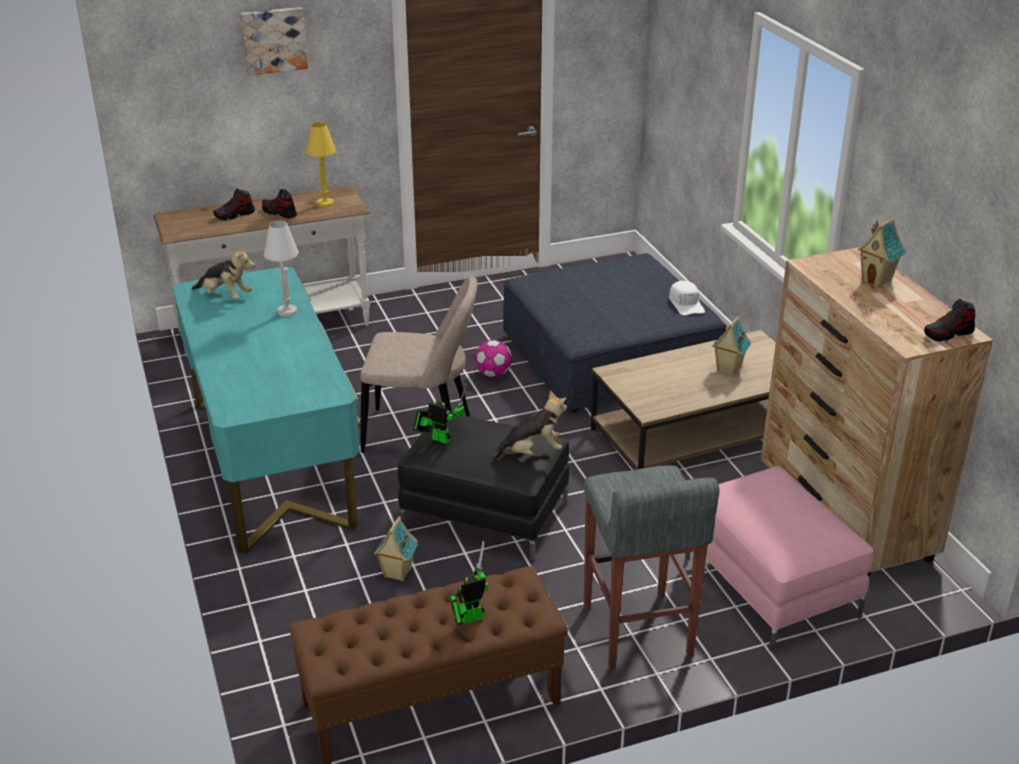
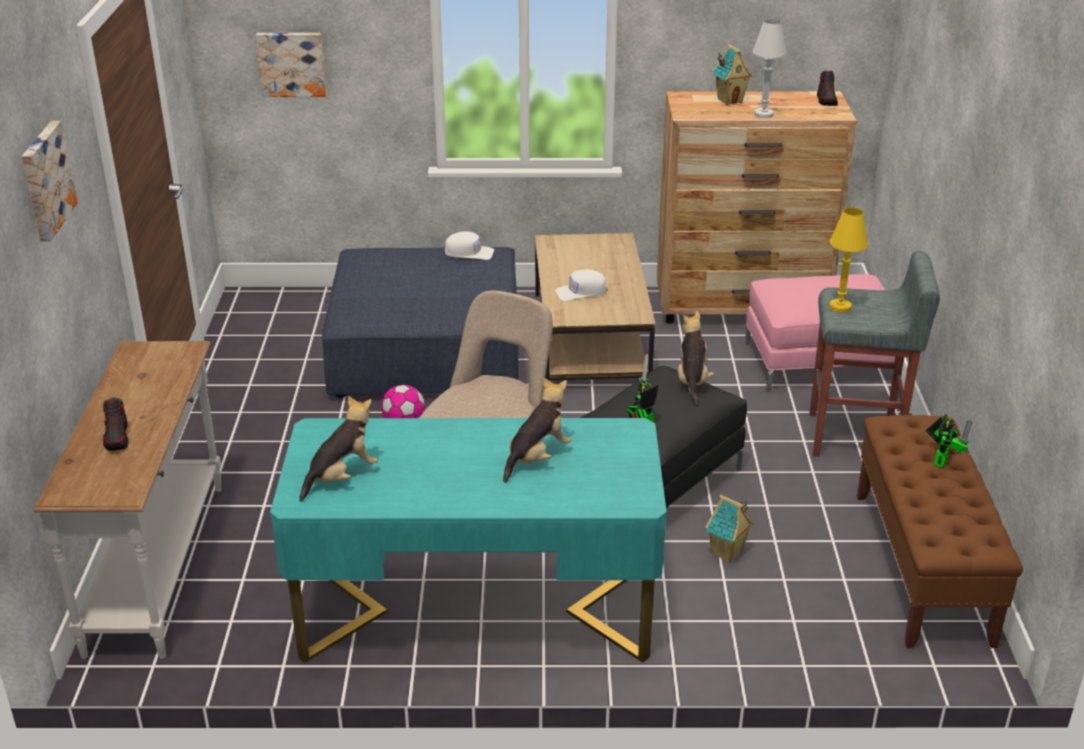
camera: 70 degrees left, 0 degrees up
shoe [262,189,297,219] -> none
white table lamp [264,221,299,317] -> white table lamp moved to [753,19,787,118]
yellow table lamp [306,122,336,207] -> yellow table lamp moved to [829,207,868,313]
toy robot [450,541,488,626] -> toy robot turned 150 degrees counterclockwise [926,414,972,467]
toy house [712,316,751,376] -> none
none -> picture [255,33,326,97]
none -> plush toy [503,378,571,483]
none -> white cap [555,270,607,301]

